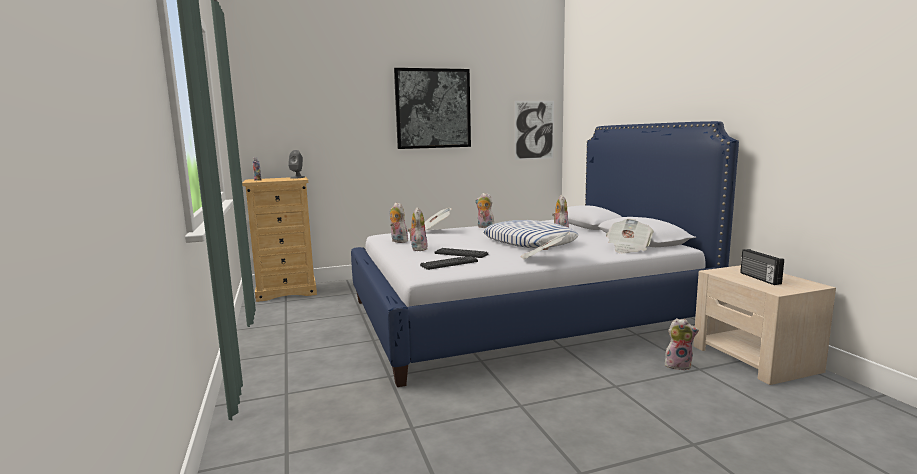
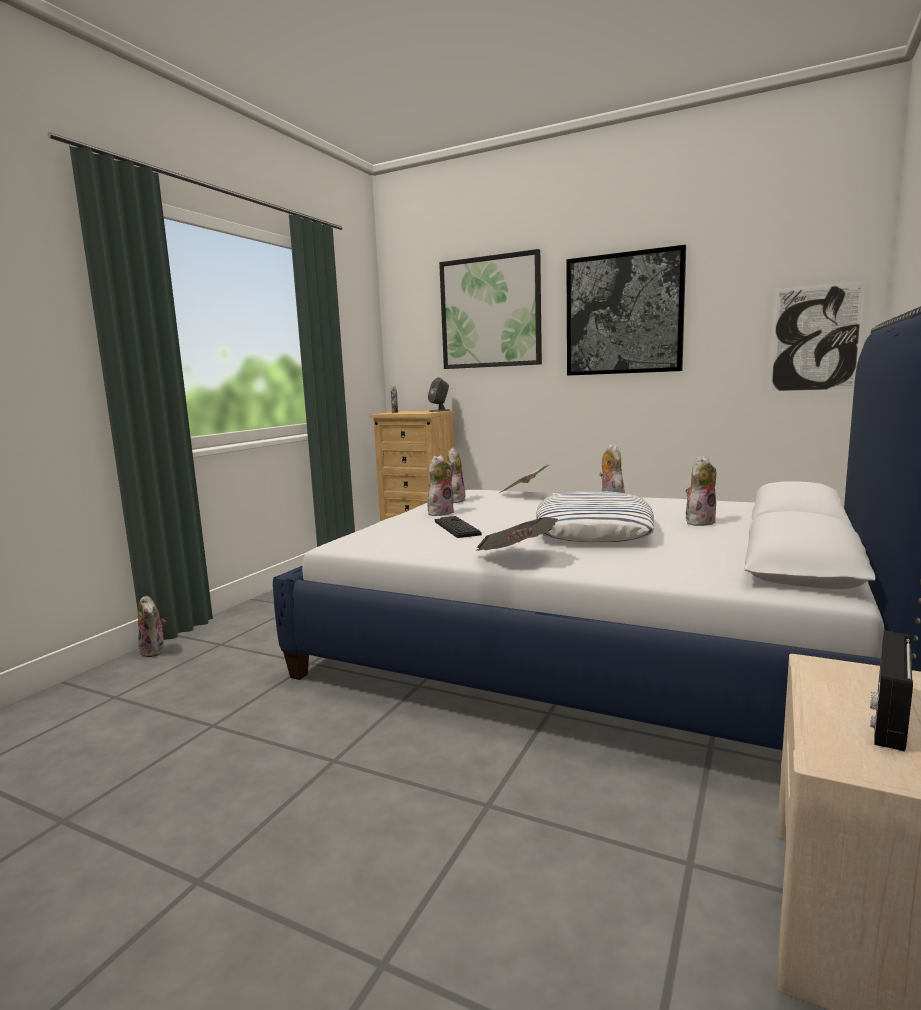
camera: 45 degrees right, 0 degrees up
keyboard [420,256,478,270] -> none
newspaper [606,219,654,254] -> none
plush toy [665,318,699,370] -> plush toy moved to [138,596,166,658]
none -> picture [439,249,542,369]

